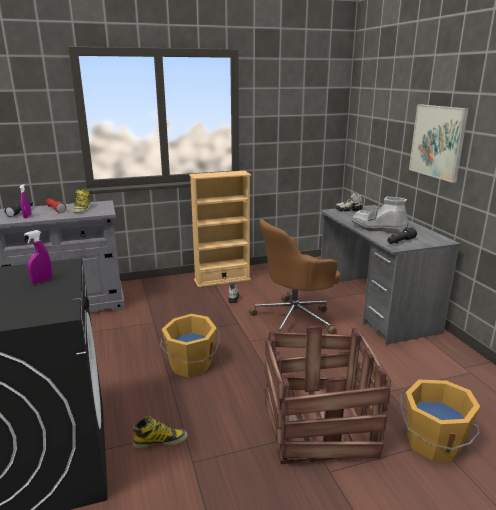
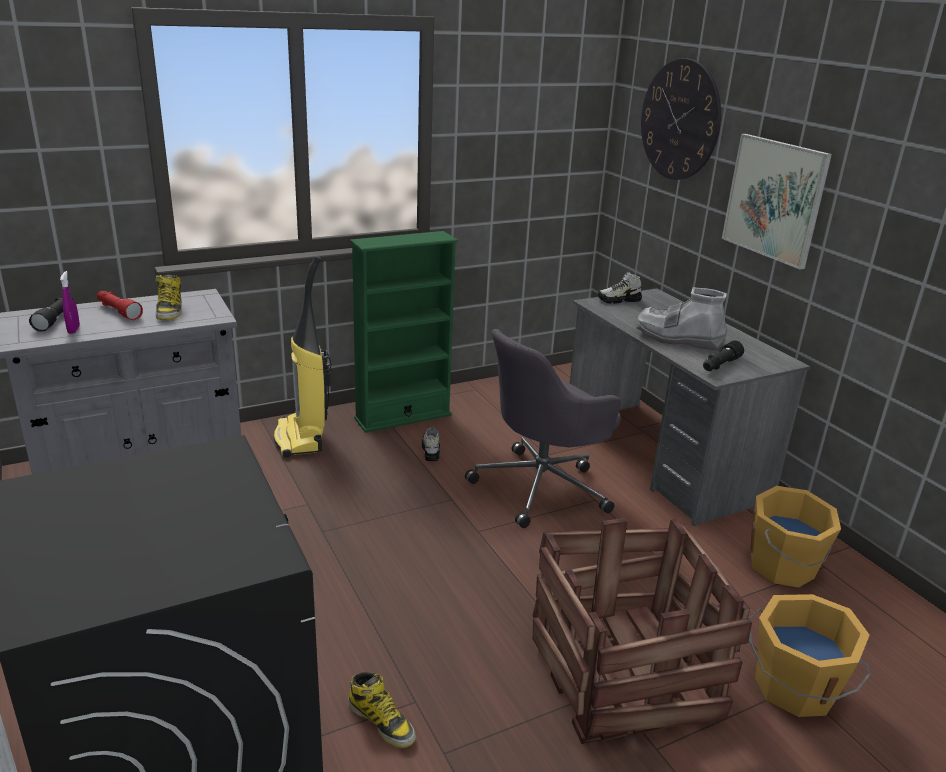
camera: 10 degrees left, 5 degrees up
purple spray bottle [24,230,52,284] -> none
boot [133,416,188,448] -> boot turned 60 degrees clockwise [348,672,416,748]
orange bucket [160,314,220,378] -> orange bucket moved to [750,486,841,588]
beige bookcase [189,171,251,287] -> green bookcase [350,231,458,433]
brown office chair [249,219,341,334] -> grey office chair [465,329,621,528]
none -> vacuum cleaner [273,255,331,458]
none -> wall clock [641,59,721,180]

